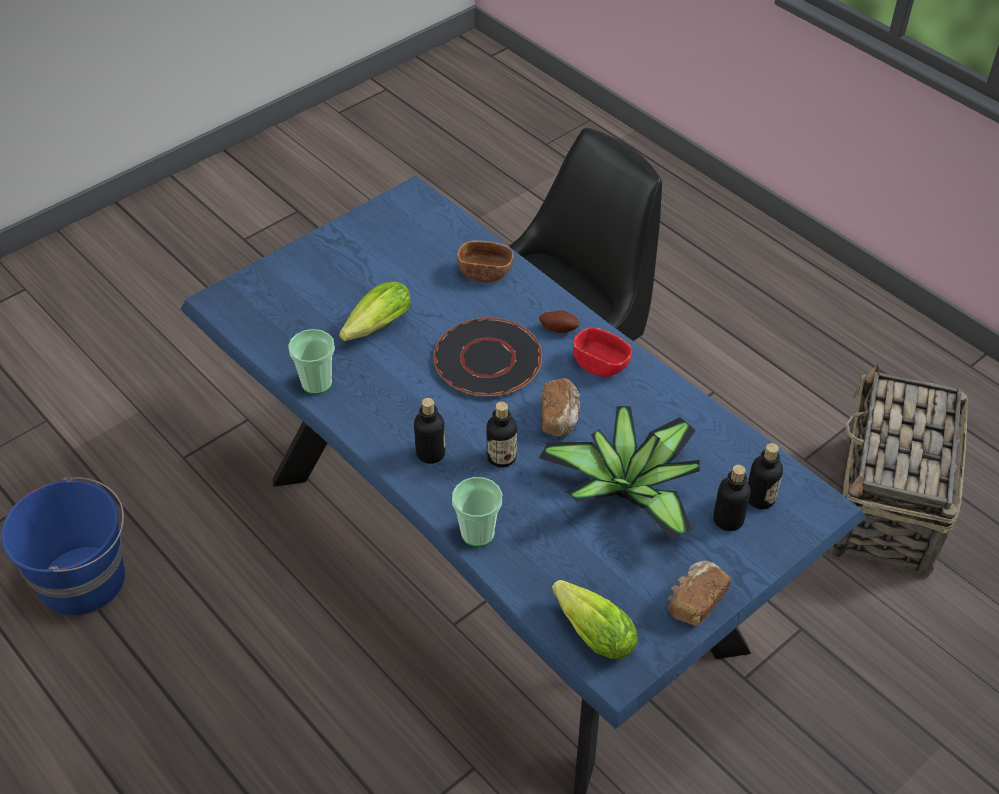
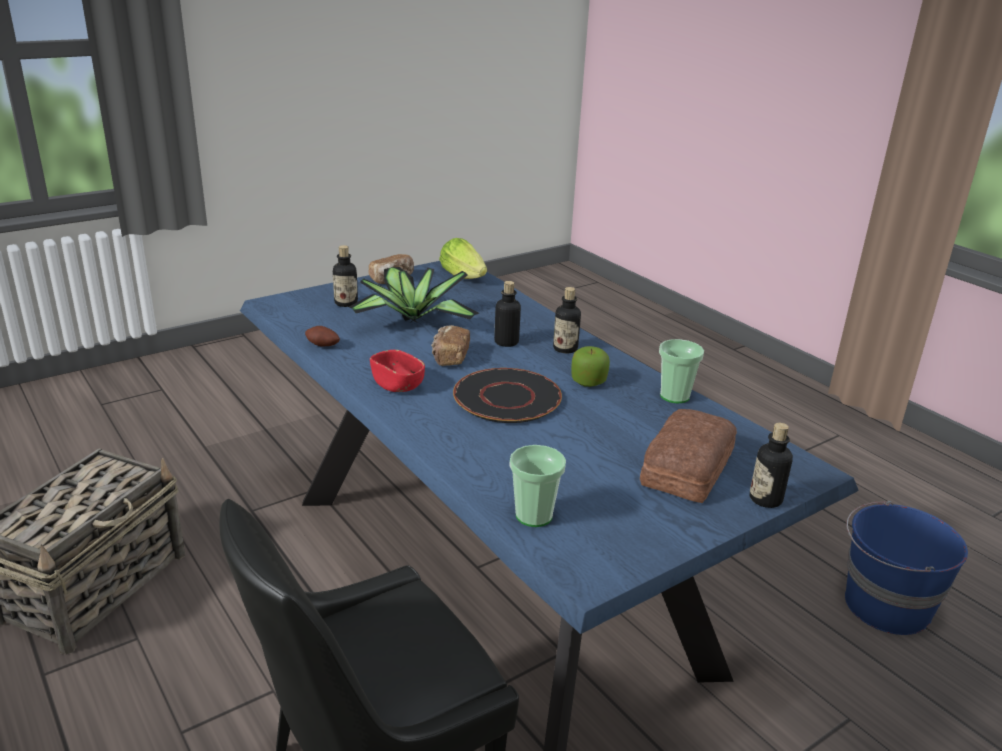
camera: 175 degrees left, 20 degrees down
lettuce [339,281,411,341] -> none
cup [452,477,502,547] -> cup moved to [510,445,566,527]
brown bowl [457,240,514,283] -> none
potato [539,310,580,333] -> potato moved to [305,326,340,347]
bottle [748,443,783,509] -> bottle moved to [750,423,793,508]
none -> apple [571,346,610,387]
none -> bread [640,409,737,503]

